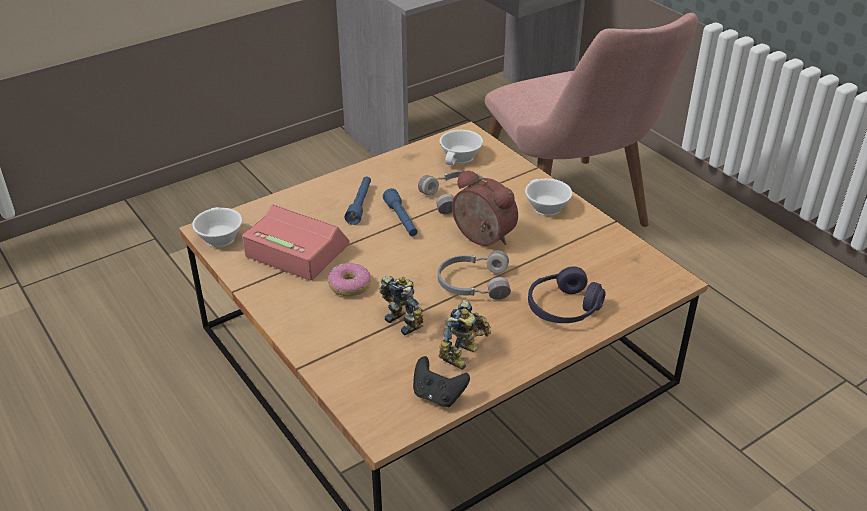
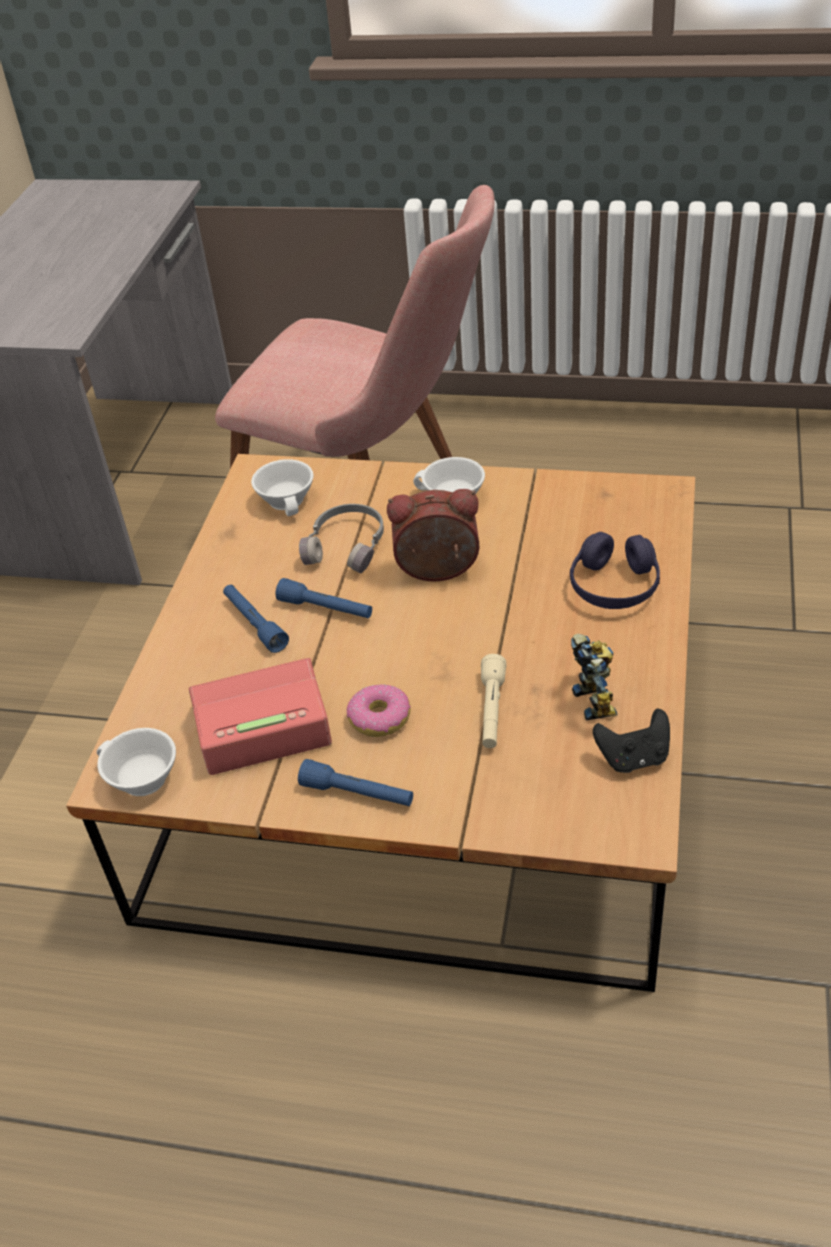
camera: 40 degrees left, 5 degrees up
toy robot [379,276,423,336] -> beige flashlight [481,654,506,748]
grey headphones [438,250,511,300] -> none
none -> blue flashlight [298,759,413,806]

